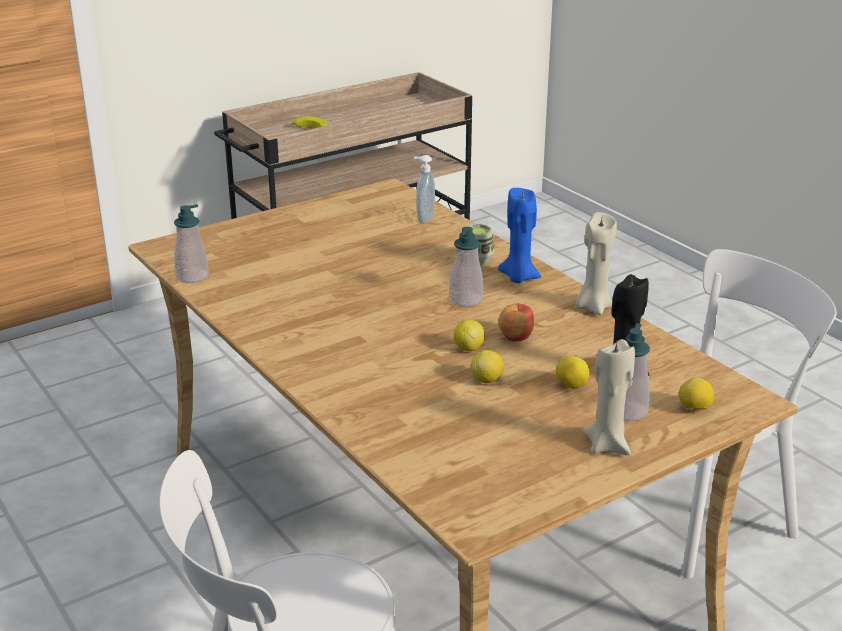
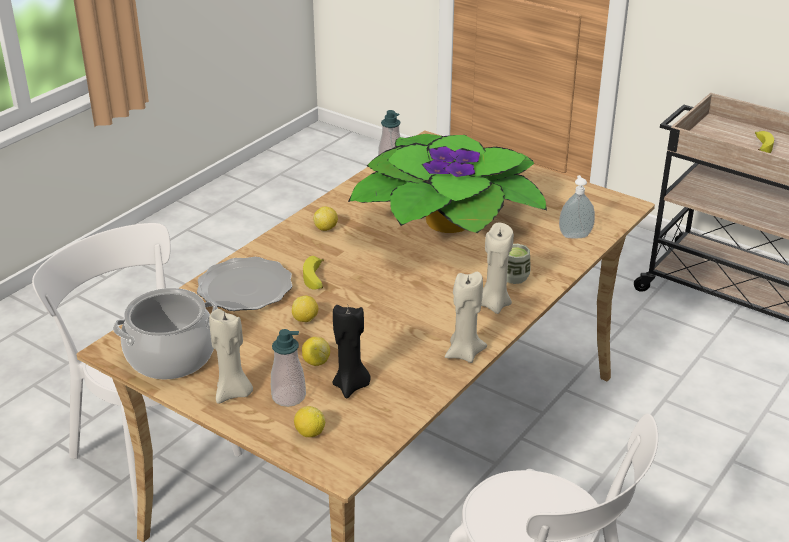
camera: 70 degrees right, 5 degrees up
soap dispenser [449,227,483,307] -> none
lemon [454,319,485,351] -> lemon moved to [314,207,338,231]
blue candle [498,188,541,283] -> beige candle [481,223,514,314]
apple [498,303,534,342] -> none
none -> cooking pot [113,288,218,380]
none -> plate [197,257,292,311]
none -> banana [303,256,324,290]
none -> potted plant [348,134,547,233]

